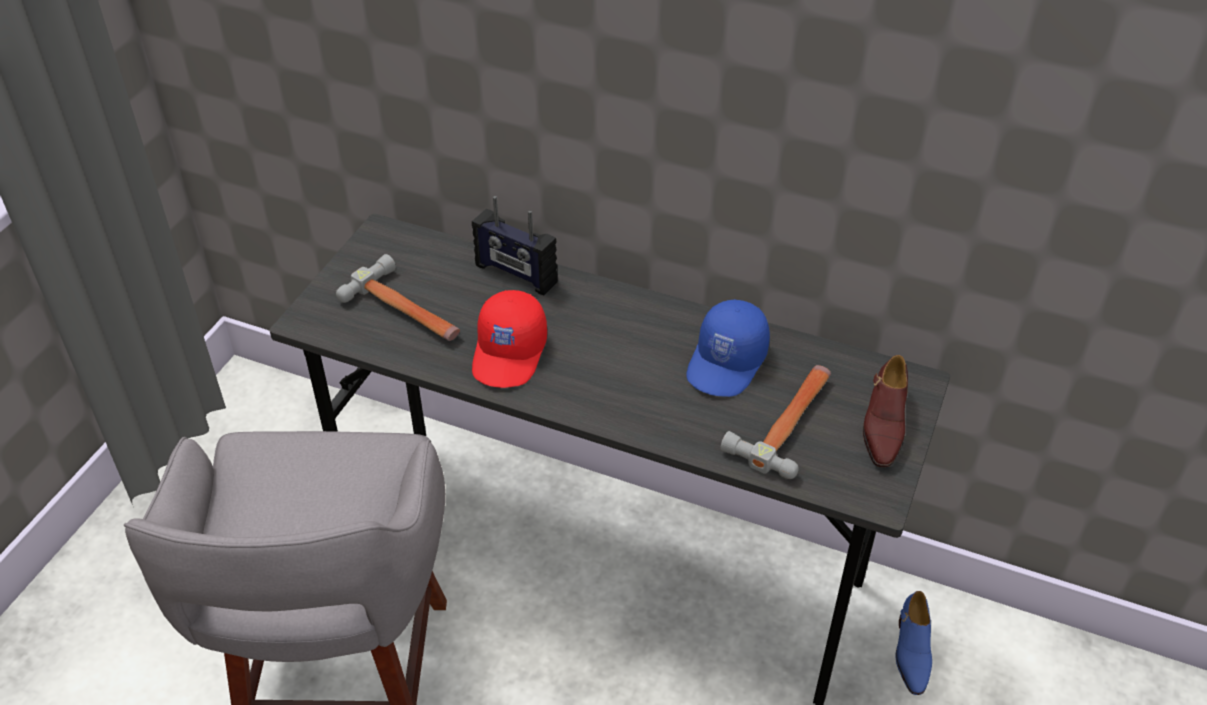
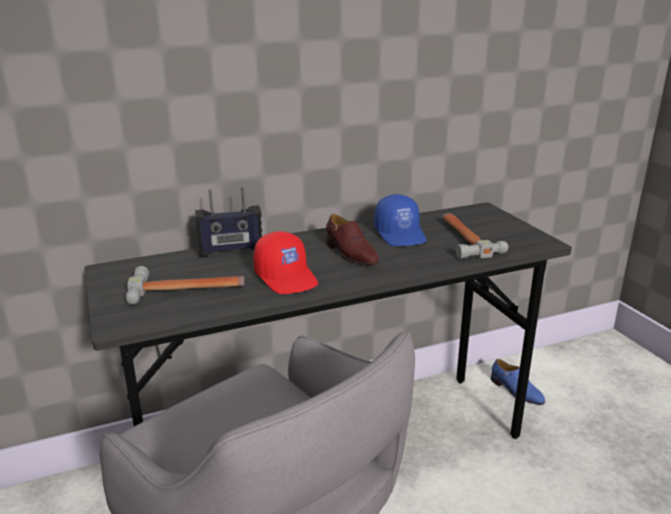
camera: 45 degrees left, 20 degrees down
brown shoe [863,355,908,467] -> brown shoe moved to [326,214,379,266]

